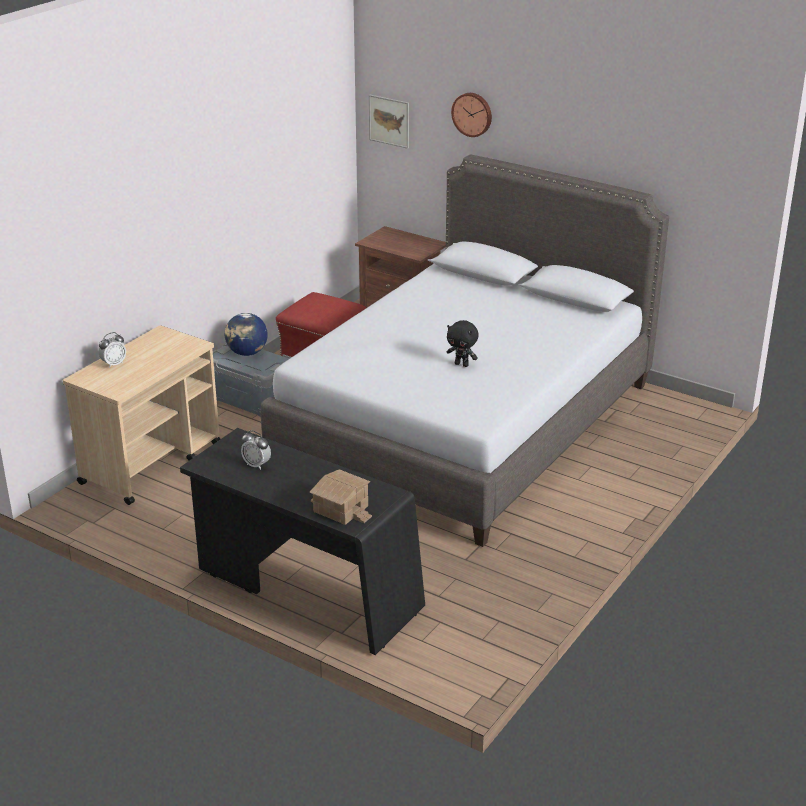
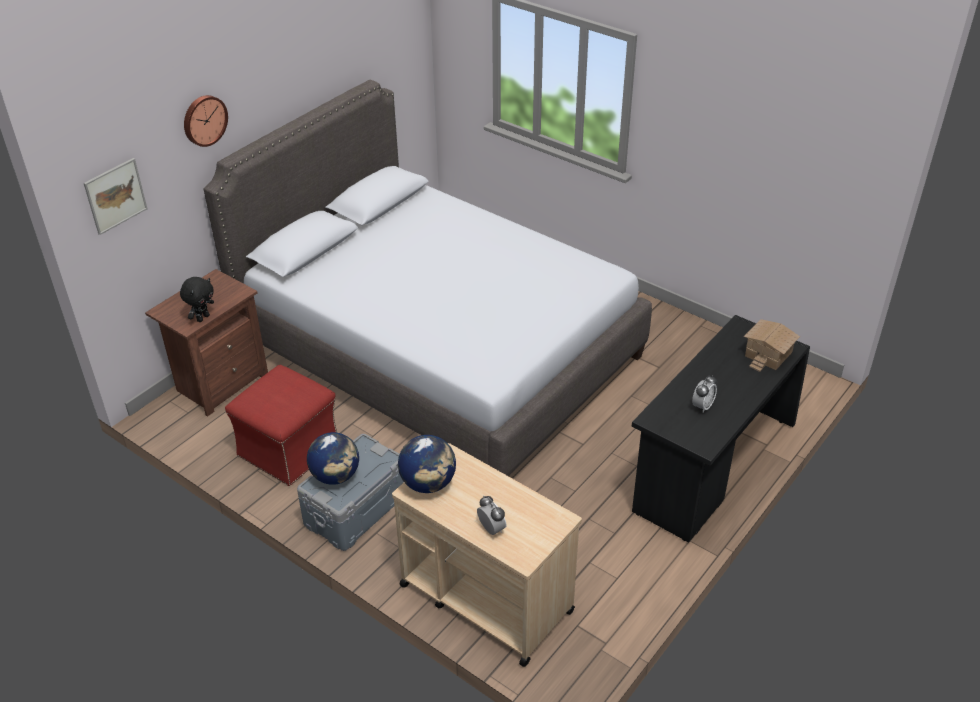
camera: 85 degrees left, 10 degrees up
black plush toy [447,320,479,367] -> black plush toy moved to [180,277,214,322]
none -> globe [398,435,456,493]

